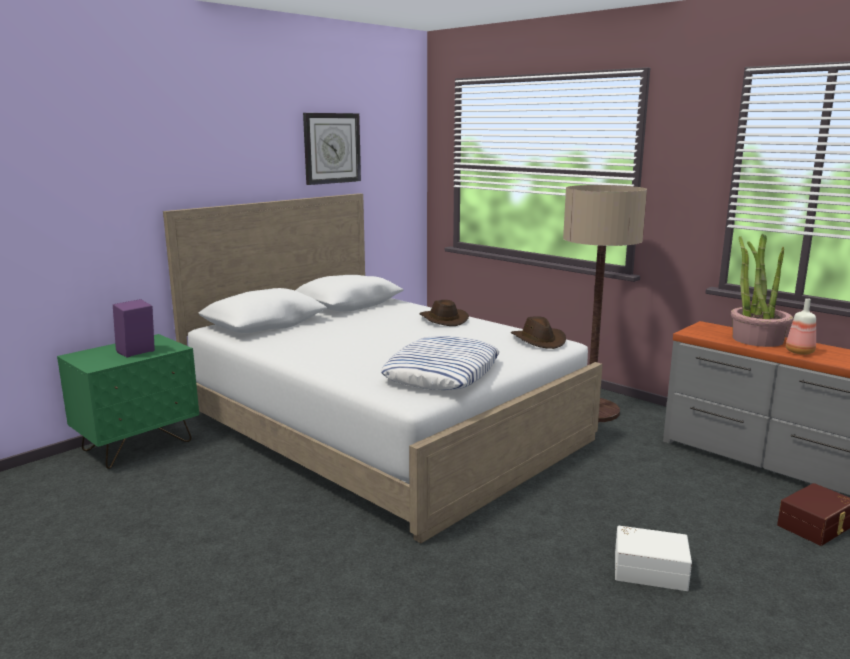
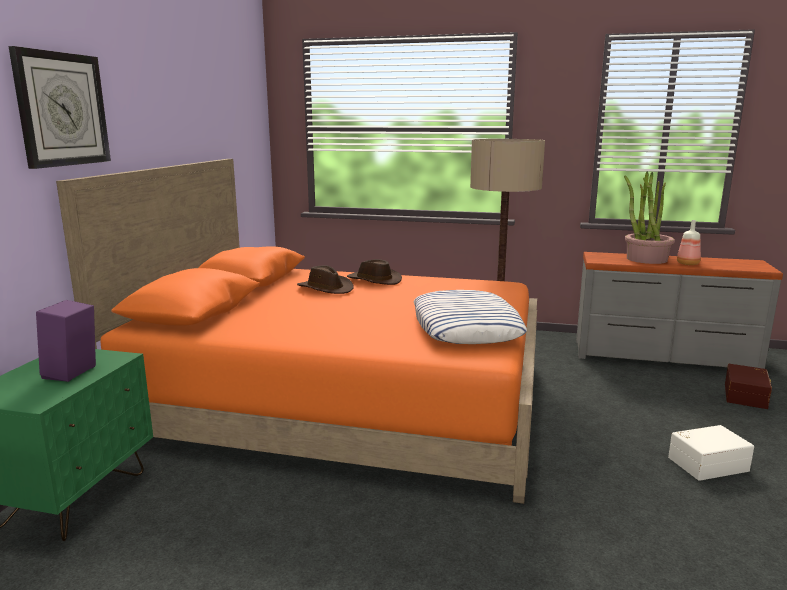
camera: 30 degrees left, 0 degrees up
white bed [163,193,603,543] -> orange bed [56,159,537,504]
wall clock [303,113,361,185] -> wall clock moved to [8,46,111,169]
brown hat [511,316,566,349] -> brown hat moved to [297,265,354,294]

